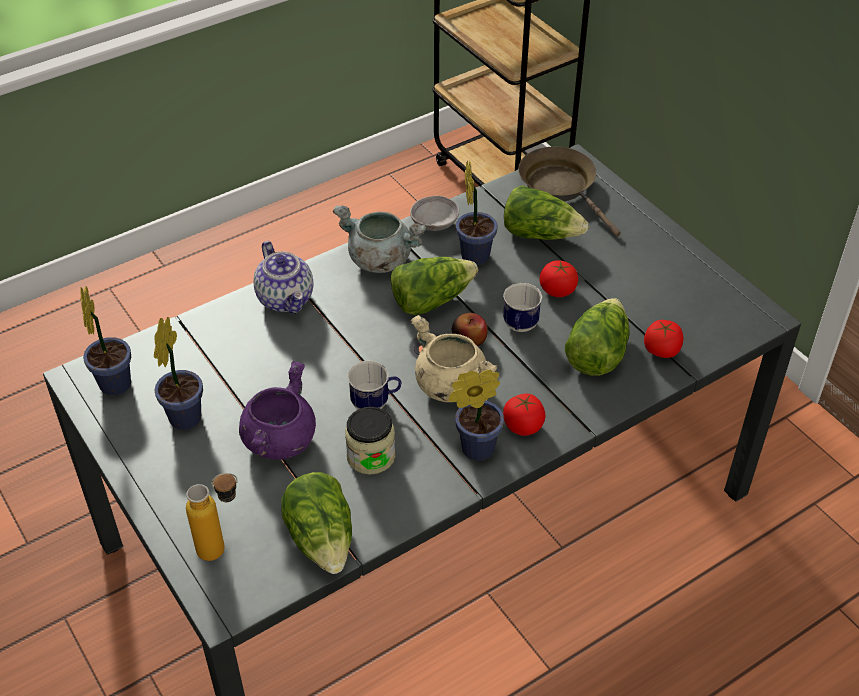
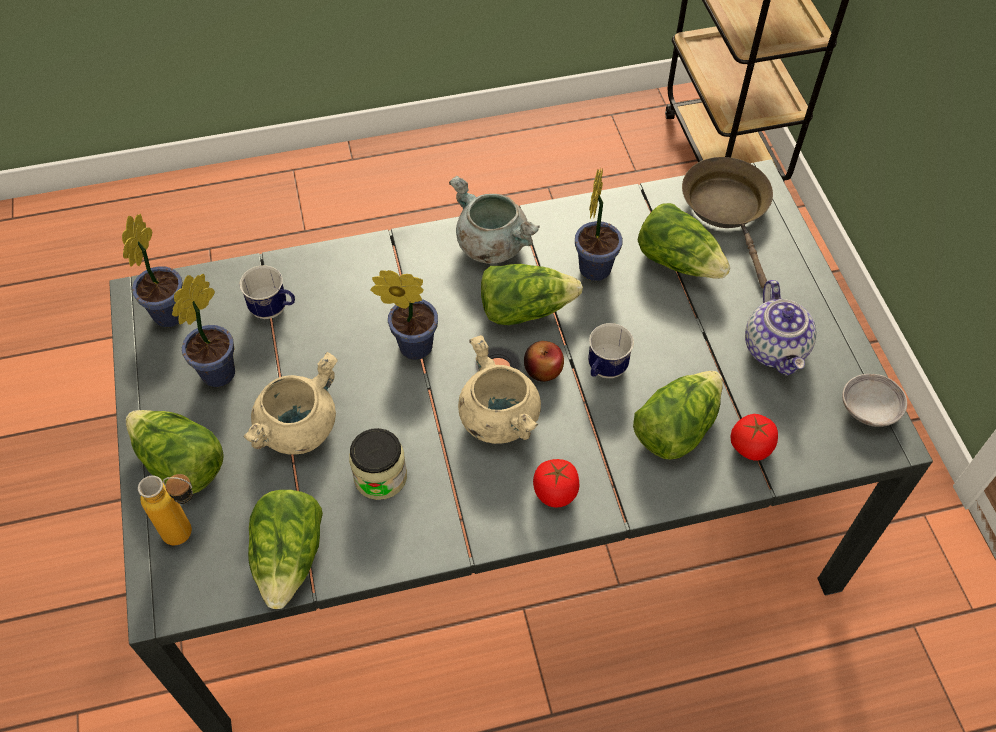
camera: 20 degrees right, 10 degrees up
purple cooking pot [239,361,316,460] -> beige cooking pot [243,352,337,454]
teapot [253,241,313,314] -> teapot moved to [745,280,816,376]
mug [347,361,401,409] -> mug moved to [239,265,295,319]
grey bowl [410,196,459,231] -> grey bowl moved to [842,374,907,427]
potted plant [449,370,504,461] -> potted plant moved to [371,270,438,360]
tomato [540,260,578,297] -> none
none -> lettuce [126,410,224,494]

